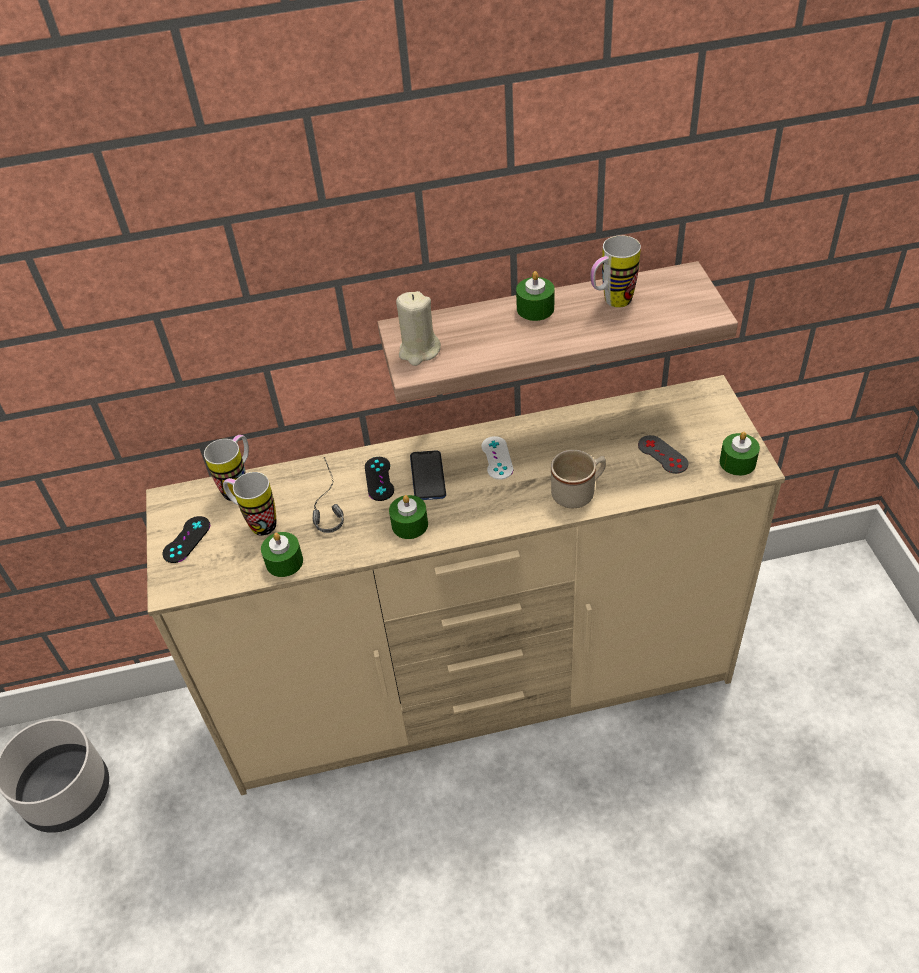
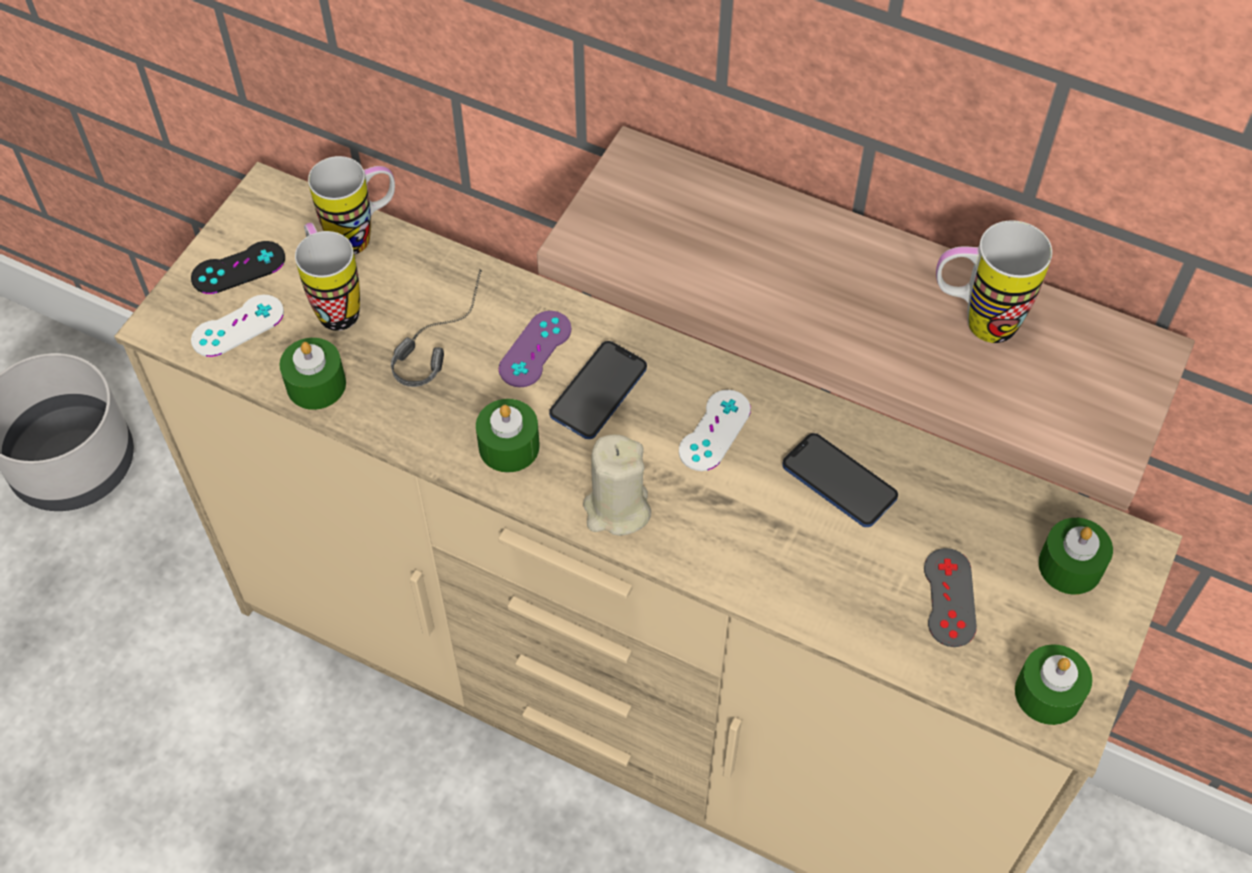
camera: 35 degrees right, 10 degrees up
black game controller [365,457,394,501] -> purple game controller [499,311,571,387]
beige candle [396,291,441,366] -> beige candle moved to [583,434,651,536]
green candle [516,271,554,321] -> green candle moved to [1038,518,1113,595]
beige mug [551,450,606,508] -> none
none -> white game controller [191,295,284,357]
none -> phone [782,433,898,527]

